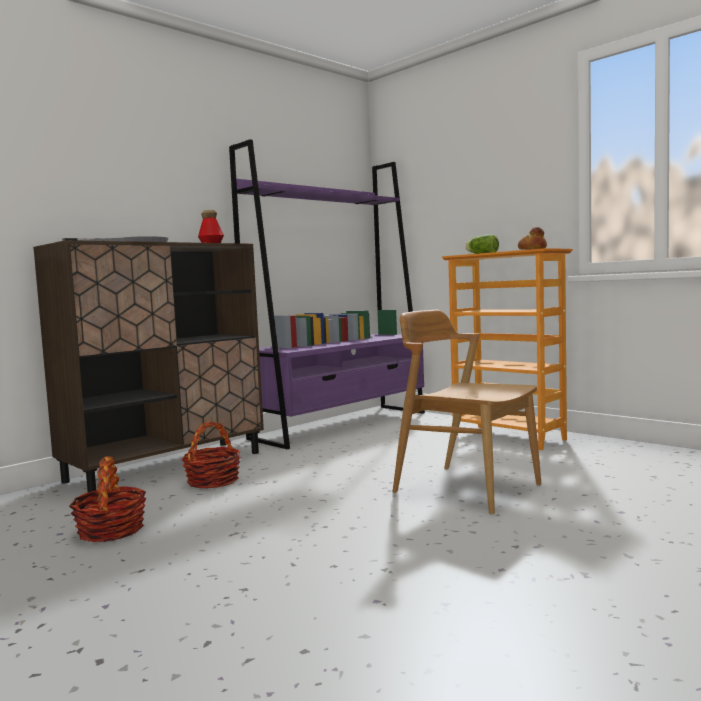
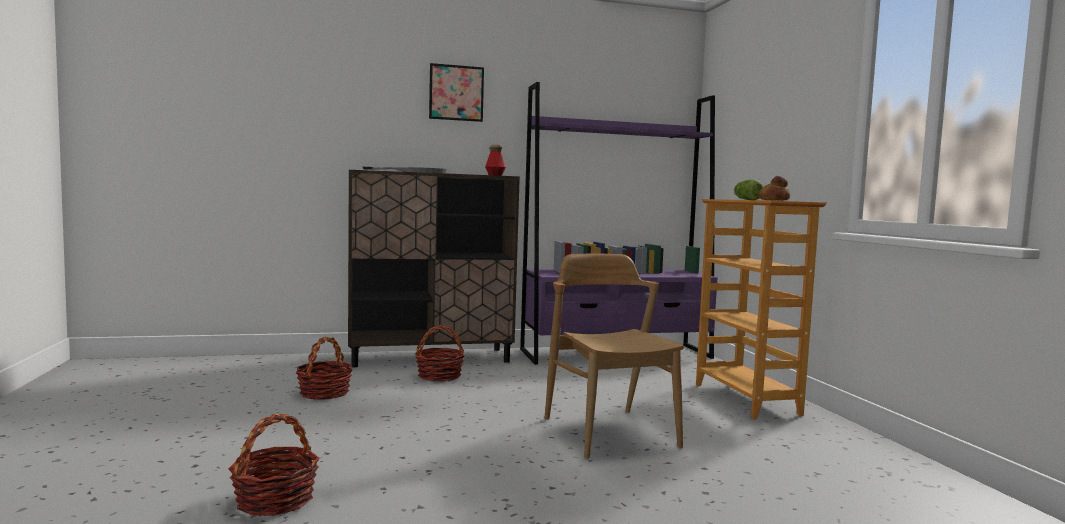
camera: 30 degrees right, 0 degrees up
none -> basket [228,414,320,516]
none -> picture [429,63,484,122]

